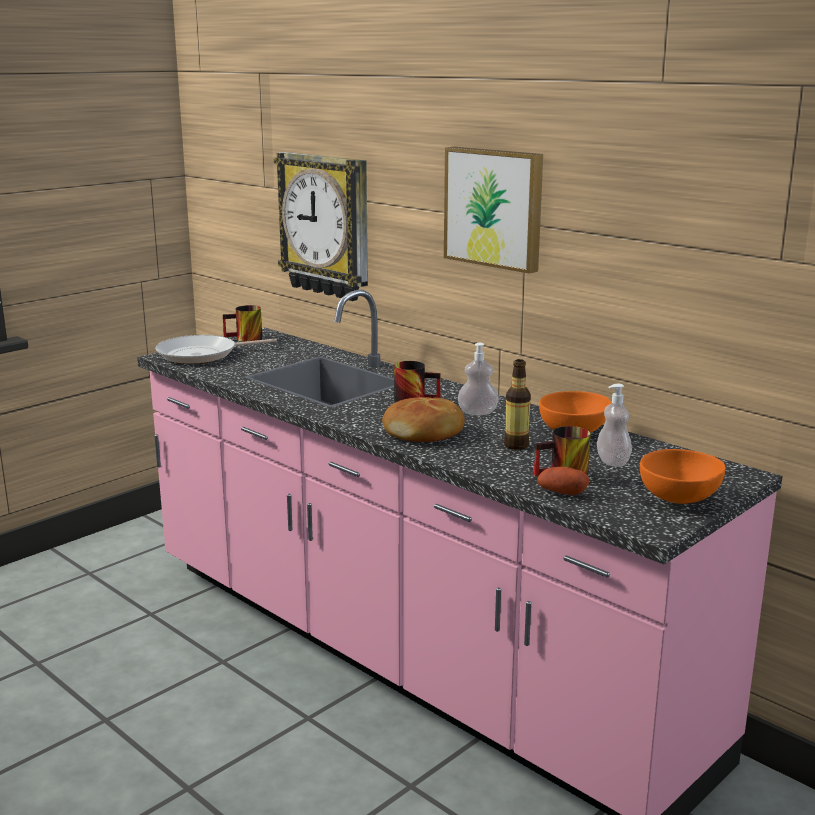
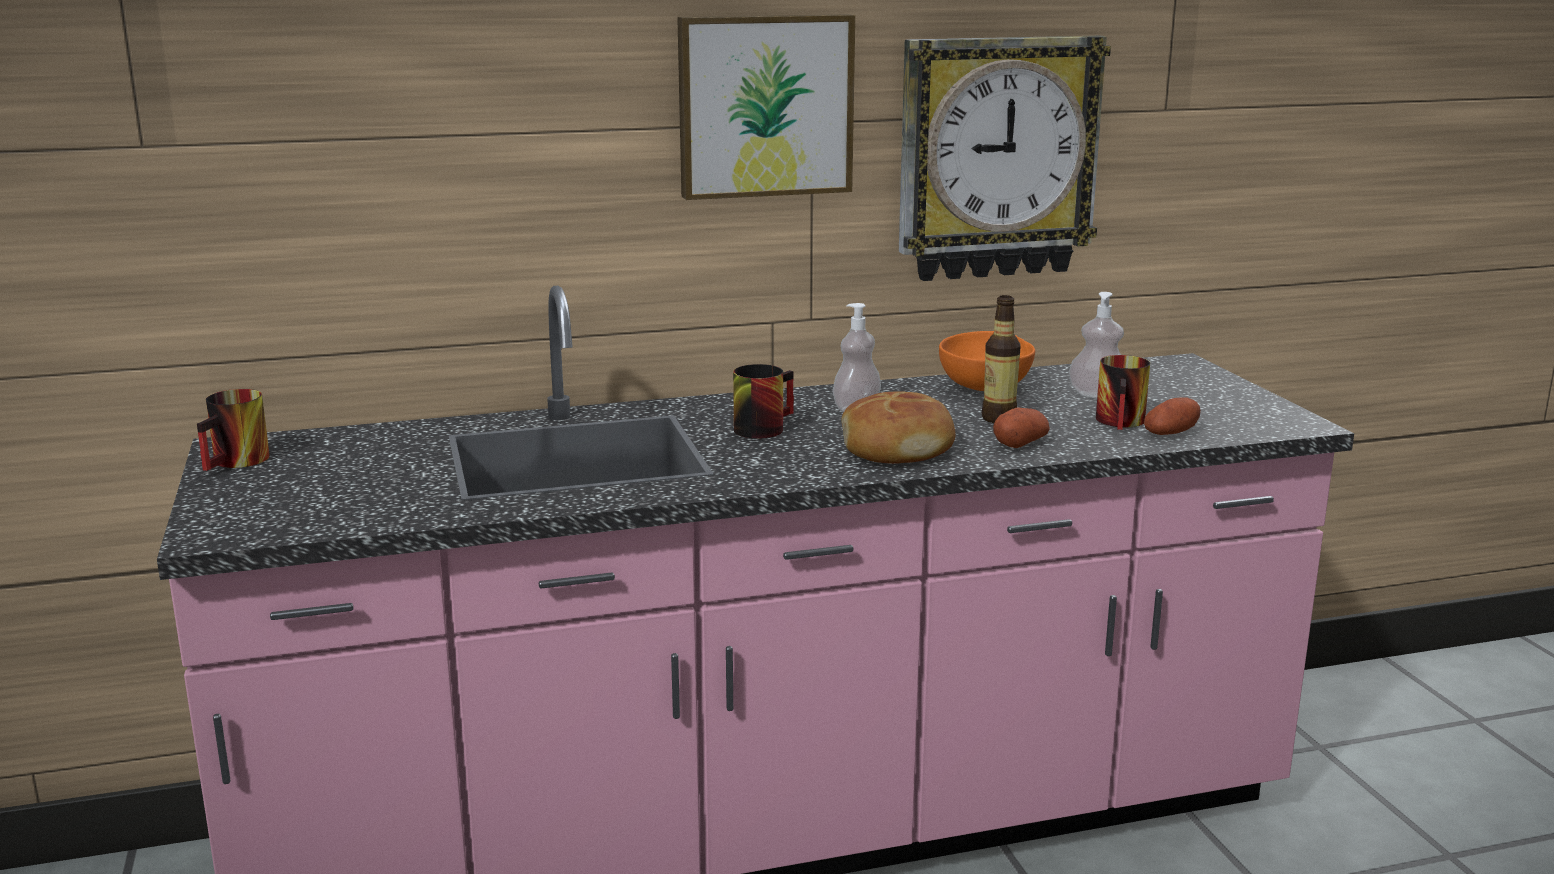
camera: 60 degrees left, 0 degrees up
frying pan [155,335,277,364] -> none
wall clock [274,152,368,301] -> wall clock moved to [899,36,1111,281]
orange bowl [640,449,726,504] -> none
none -> potato [993,407,1050,448]

